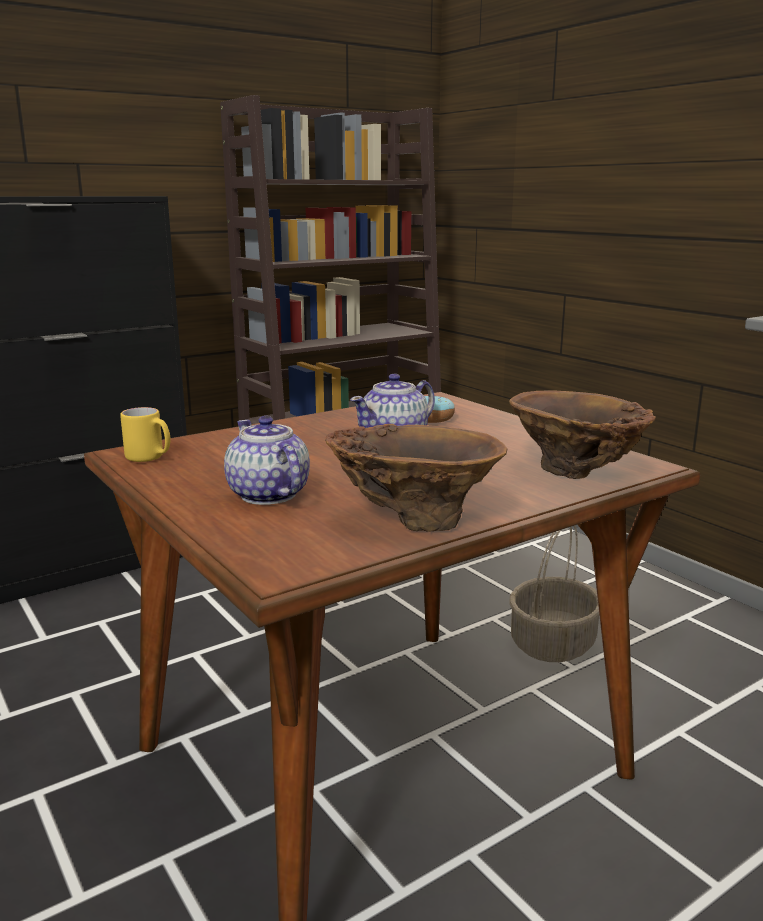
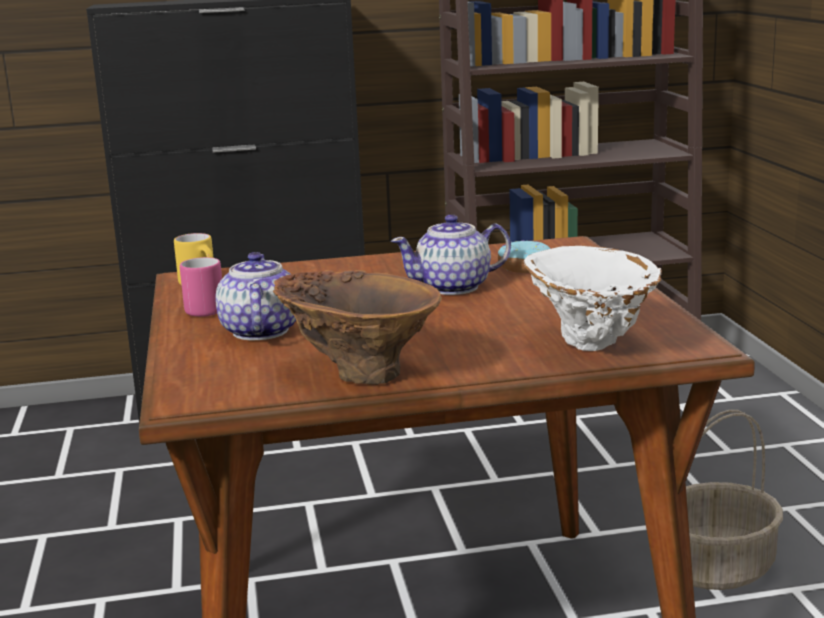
camera: 25 degrees right, 0 degrees up
brown vase [509,391,656,479] -> white vase [524,246,662,351]
none -> pink mug [180,257,222,317]

